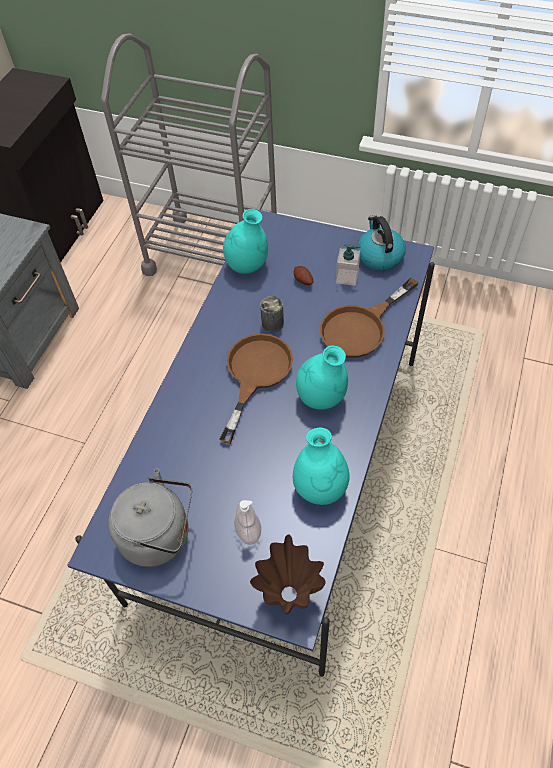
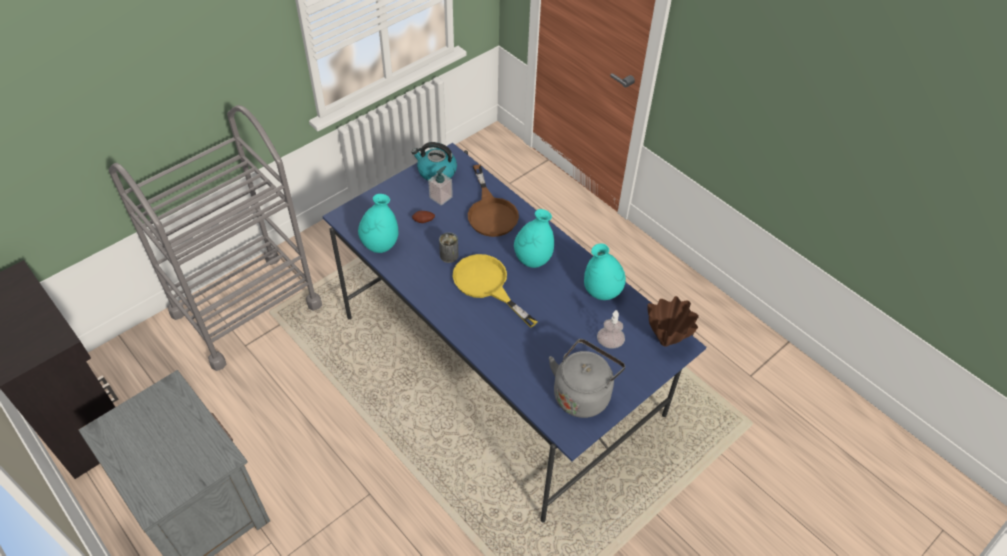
camera: 65 degrees left, 5 degrees down
brown frying pan [219,333,293,444] -> yellow frying pan [452,254,538,328]

